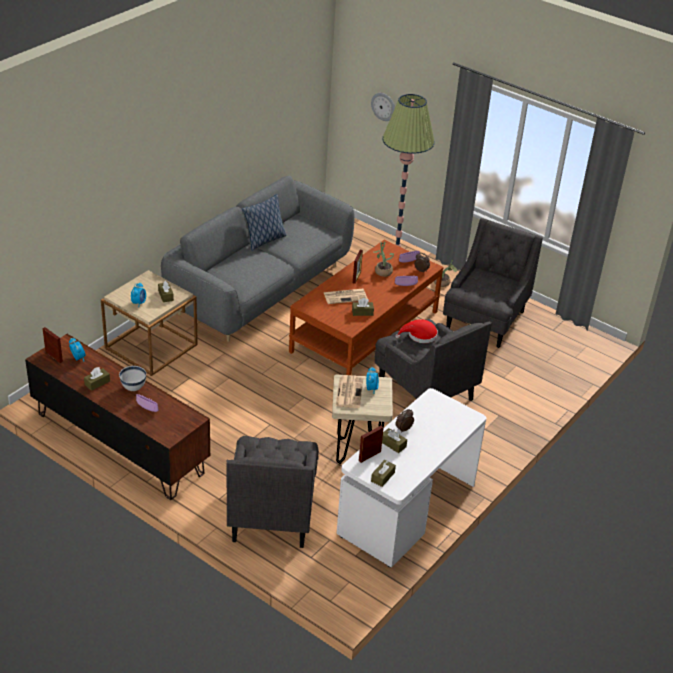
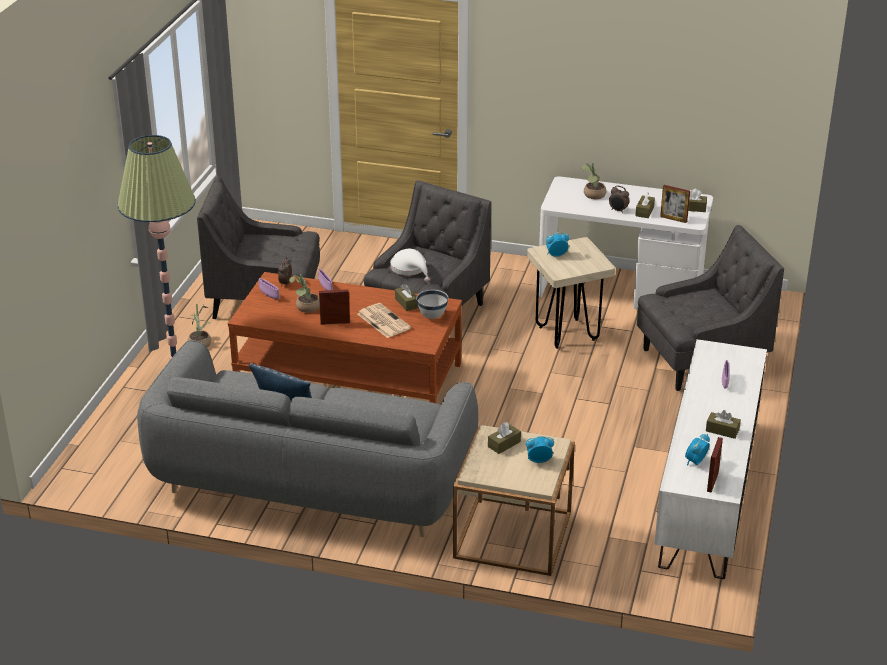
camera: 110 degrees left, 5 degrees down
brown tv stand [25,334,210,500] -> white tv stand [654,339,767,579]
white bowl [119,366,146,391] -> white bowl moved to [417,290,448,319]
newspaper [336,375,363,408] -> none
wall clock [371,93,395,121] -> none
red hat [396,319,438,343] -> white hat [390,249,430,282]
none -> potted plant [581,162,607,199]

